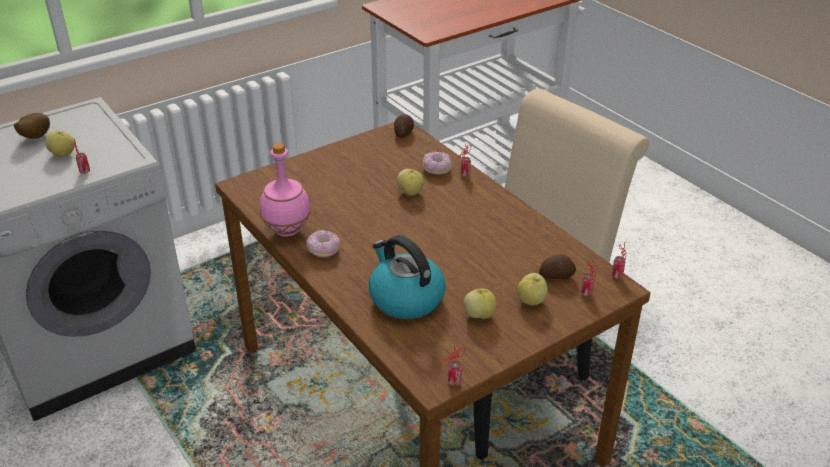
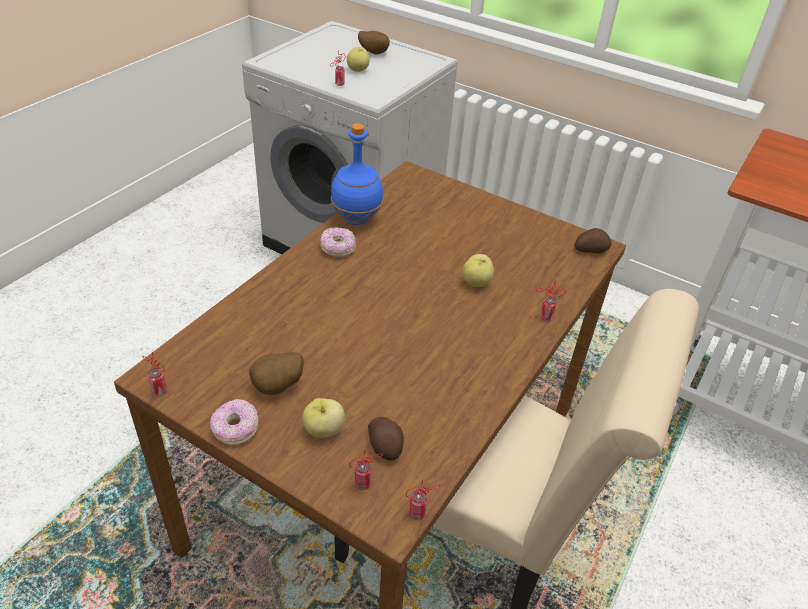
camera: 65 degrees right, 5 degrees up
pink bottle [260,143,311,236] -> blue bottle [331,123,383,225]
kettle [369,235,446,319] -> none
donut [423,152,452,175] -> donut moved to [210,399,259,445]
apple [464,288,497,319] -> potato [249,352,304,395]

